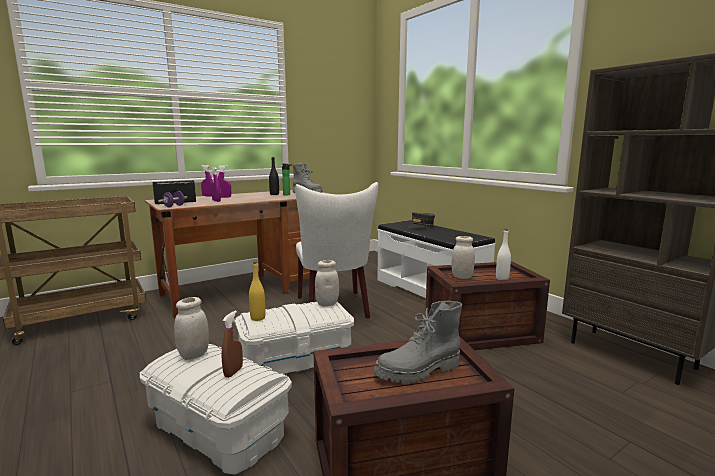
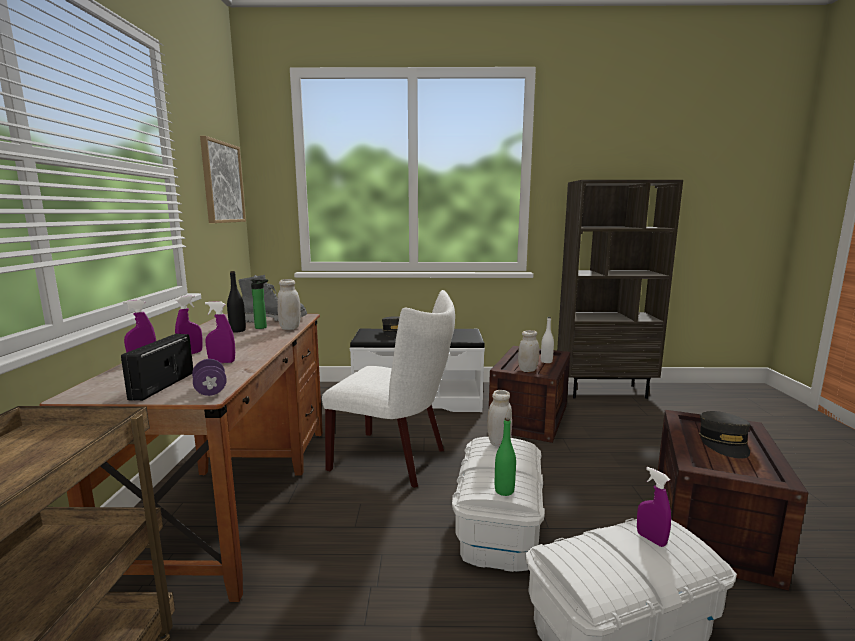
camera: 55 degrees left, 0 degrees up
white jar [174,297,209,360] -> white jar moved to [277,279,301,330]
brown spray bottle [221,311,243,378] -> purple spray bottle [637,467,671,547]
yellow bottle [249,262,265,321] -> green bottle [495,418,516,496]
grey boot [374,301,462,383] -> grey cap [699,411,750,459]
none -> picture [200,136,246,223]

